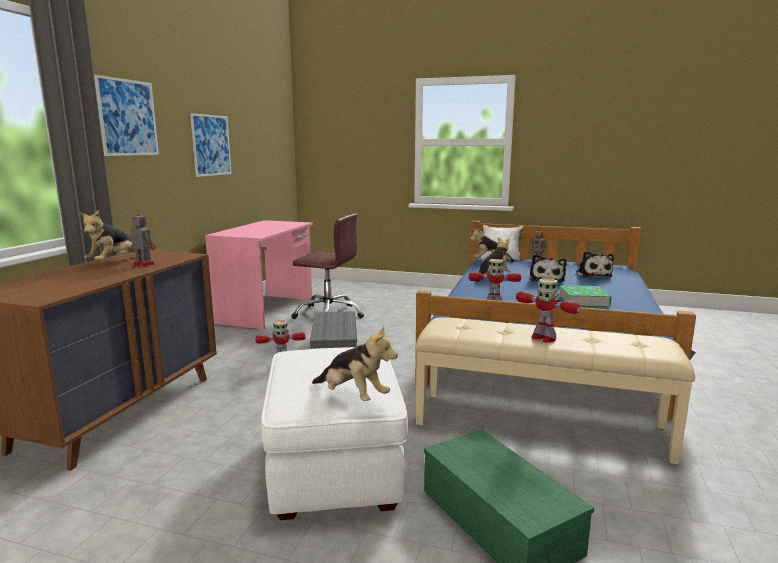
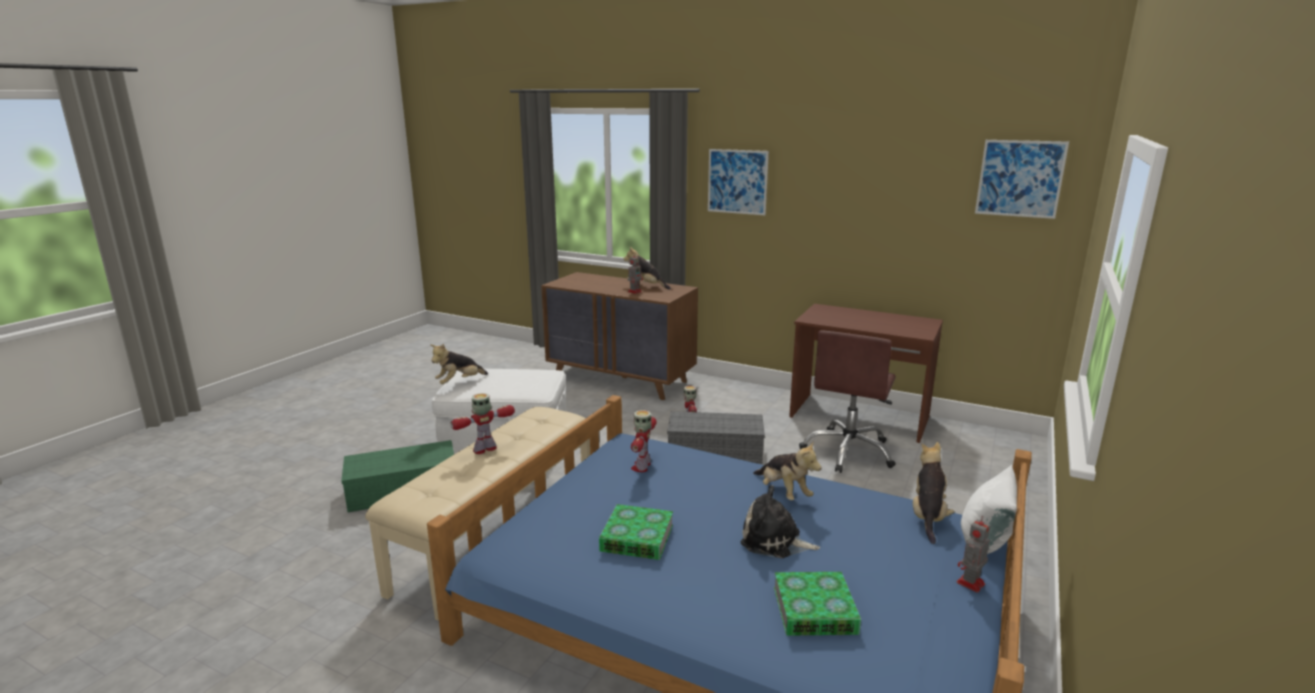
camera: 100 degrees right, 5 degrees up
picture [190,113,232,177] -> picture moved to [975,140,1069,219]
pink desk [205,220,313,329] -> brown desk [789,304,943,443]
plush toy [576,251,614,278] -> book [774,572,861,636]

